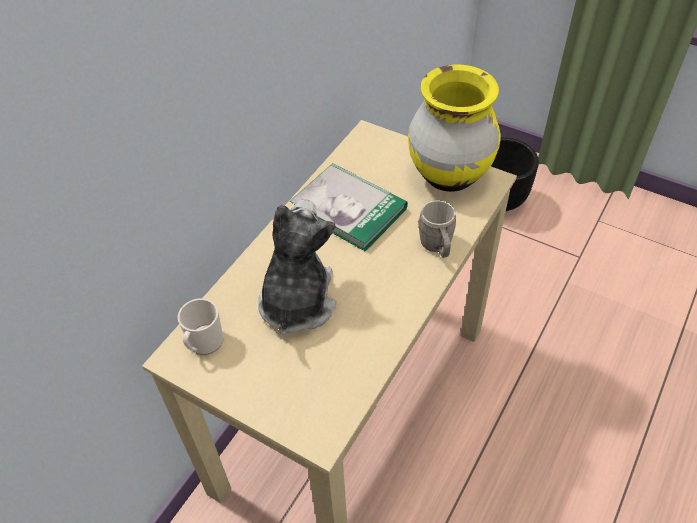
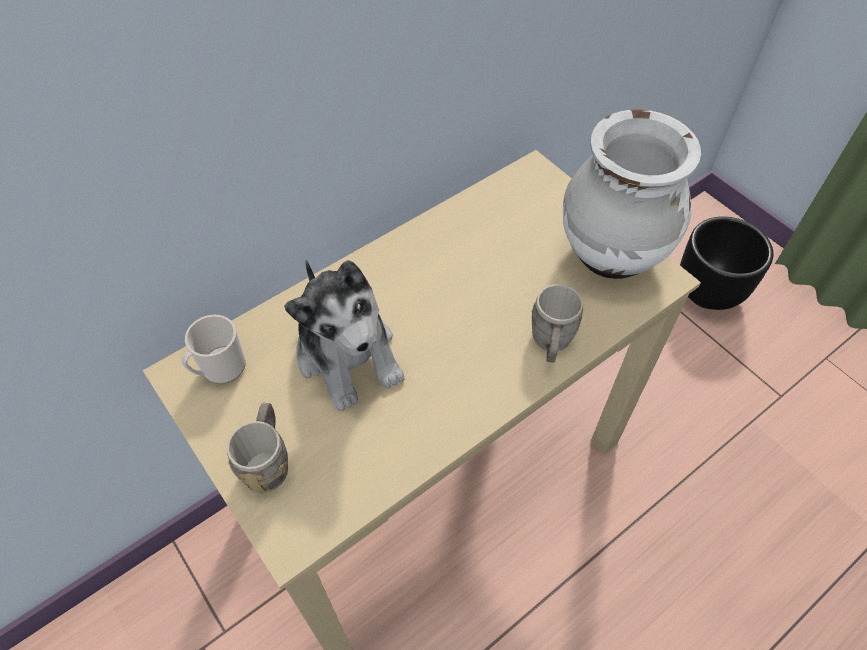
camera: 20 degrees right, 5 degrees up
plush toy [258,199,336,335] -> plush toy turned 120 degrees clockwise [284,260,404,411]
book [290,163,408,251] -> none
yellow vase [408,64,501,192] -> white vase [563,110,701,279]
none -> grey mug [227,403,288,494]

